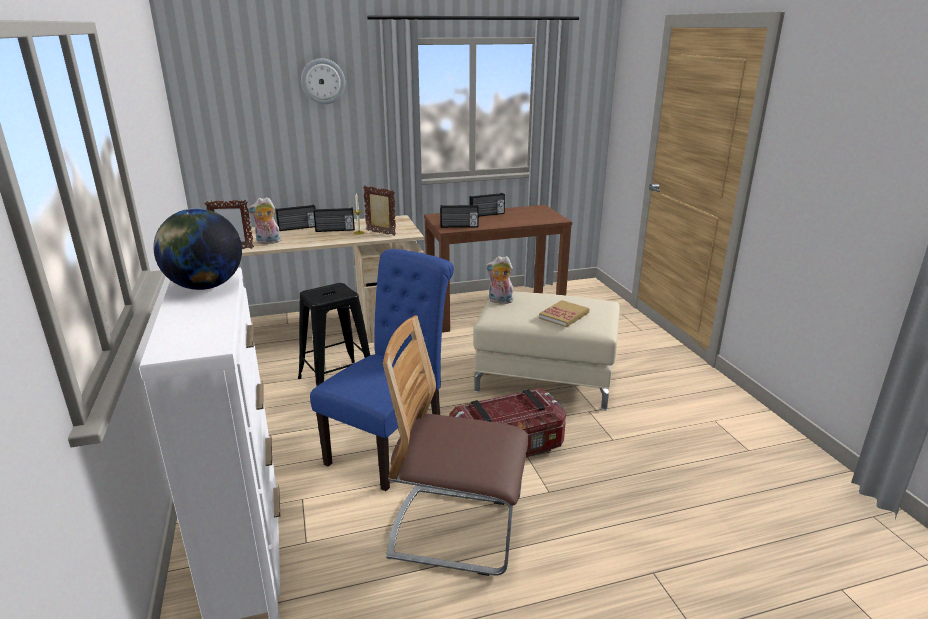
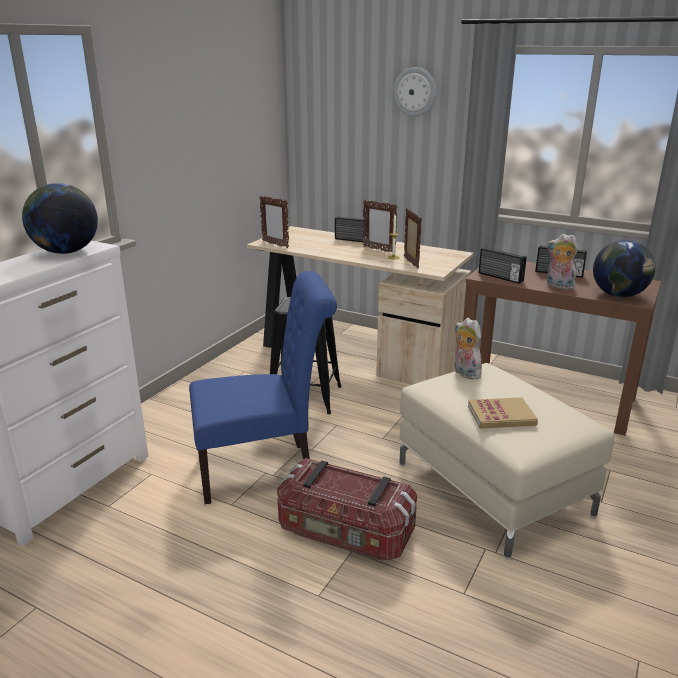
camera: 45 degrees right, 0 degrees up
plush toy [248,197,281,244] -> plush toy moved to [547,234,579,290]
radio [314,208,355,232] -> picture frame [363,200,398,252]
chair [383,315,529,576] -> none
none -> globe [593,240,655,297]

